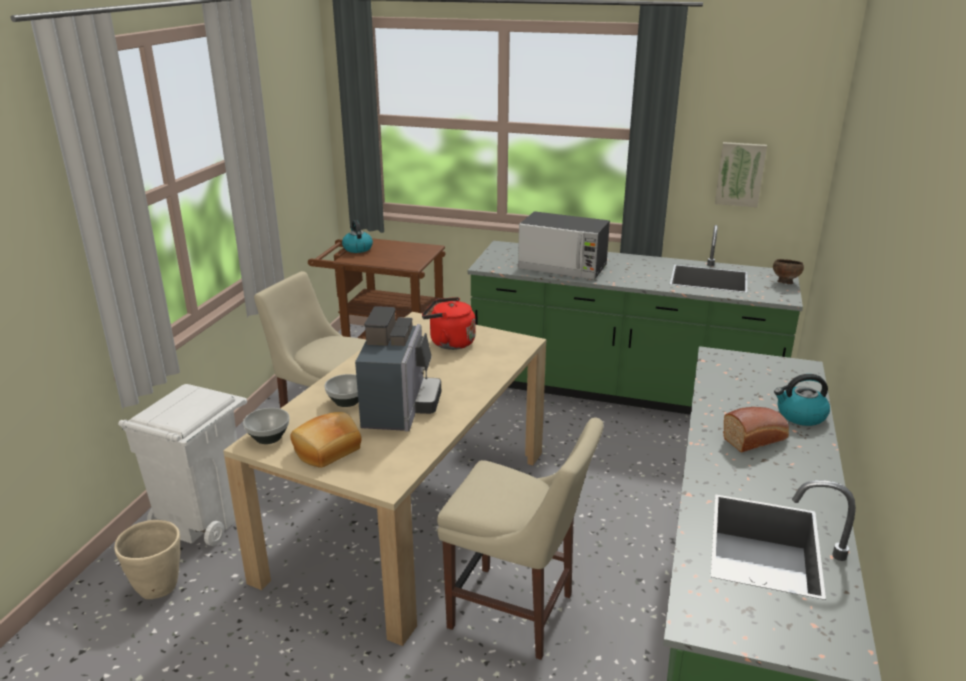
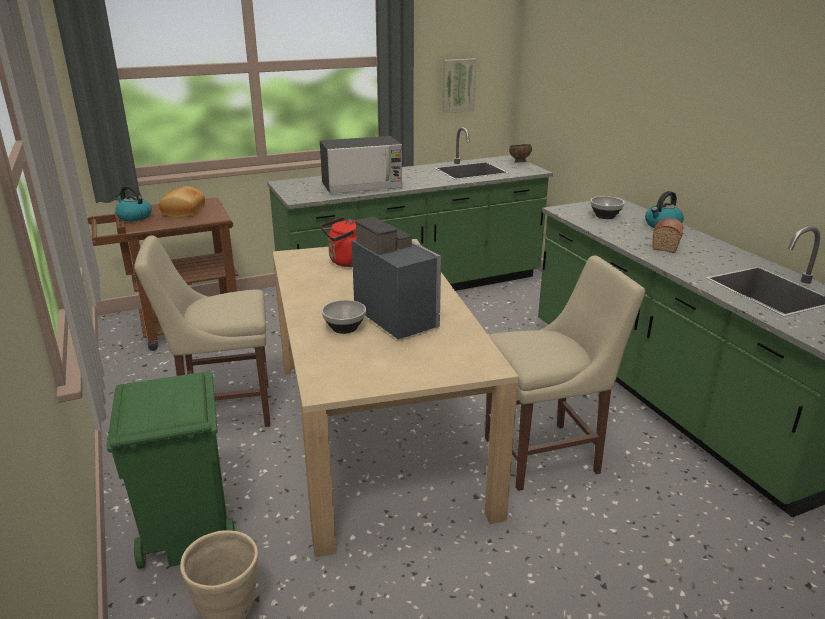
camera: 40 degrees left, 0 degrees up
white trash can [118,384,247,546] -> green trash can [107,371,235,569]
bowl [243,408,289,444] -> bowl moved to [590,196,625,219]
bread [290,412,361,468] -> bread moved to [159,186,205,218]

